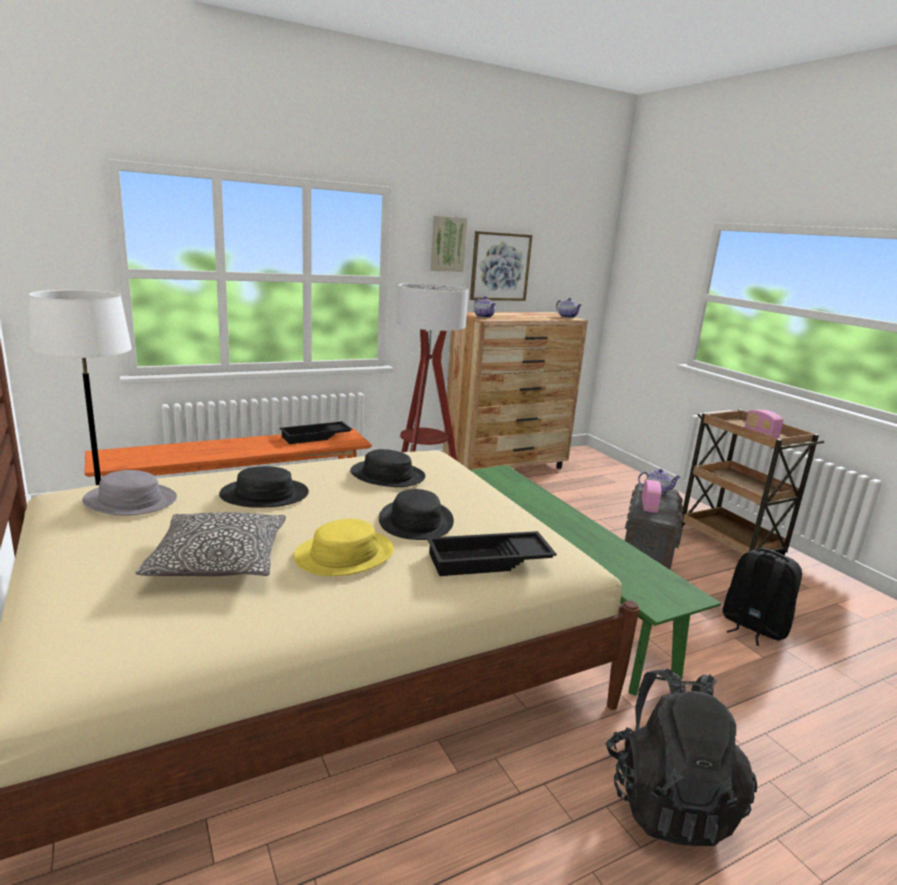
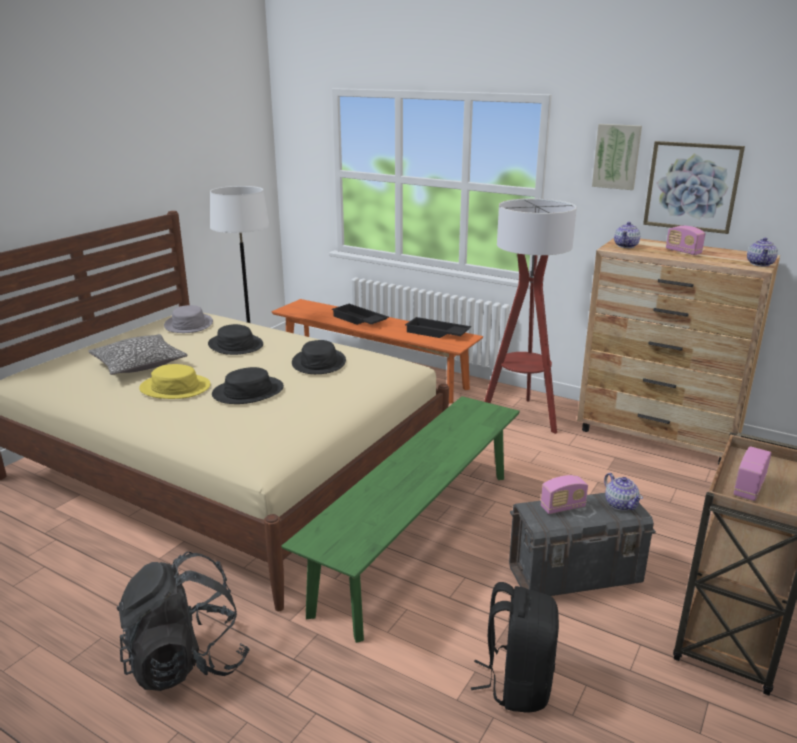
camera: 60 degrees right, 5 degrees up
black tray [427,531,557,576] -> black tray moved to [332,304,389,325]
none -> radio [666,226,705,255]

